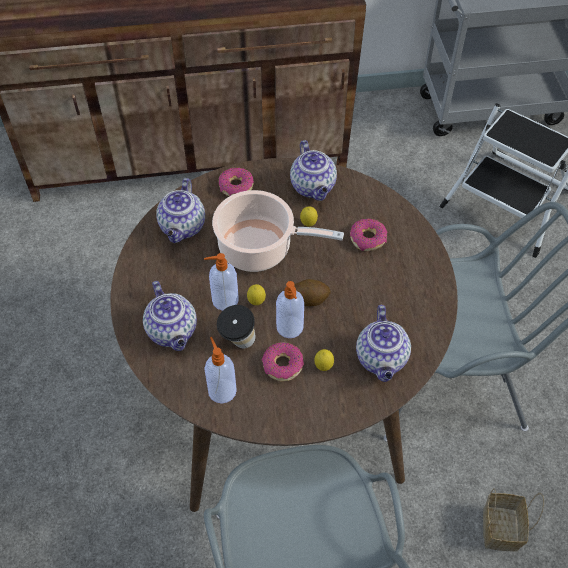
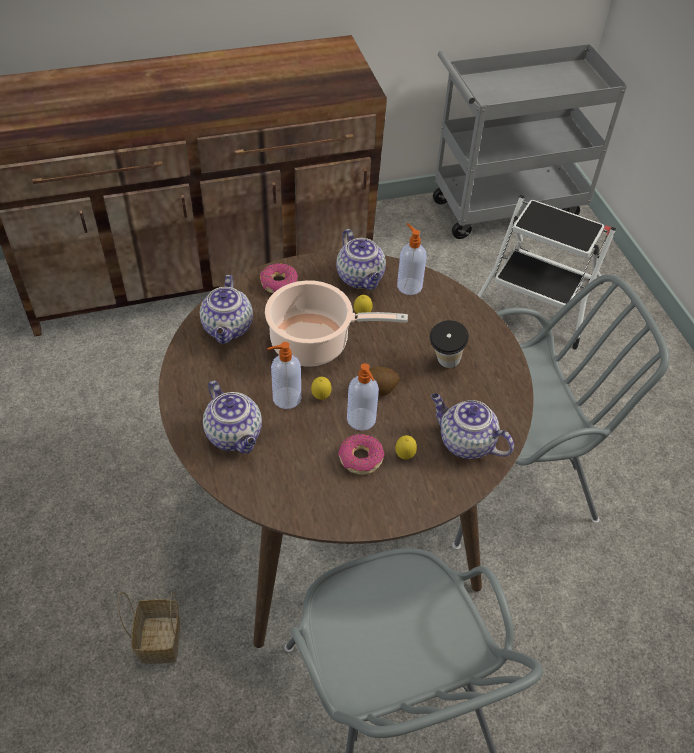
camera: 10 degrees left, 5 degrees down
soap dispenser [204,337,237,403] -> soap dispenser moved to [397,223,426,295]
cup [217,305,256,348] -> cup moved to [429,320,469,368]
donut [350,219,388,251] -> none
teapot [356,305,411,382] -> teapot turned 135 degrees clockwise [431,393,514,459]
basket [483,488,544,551] -> basket moved to [118,591,180,664]

